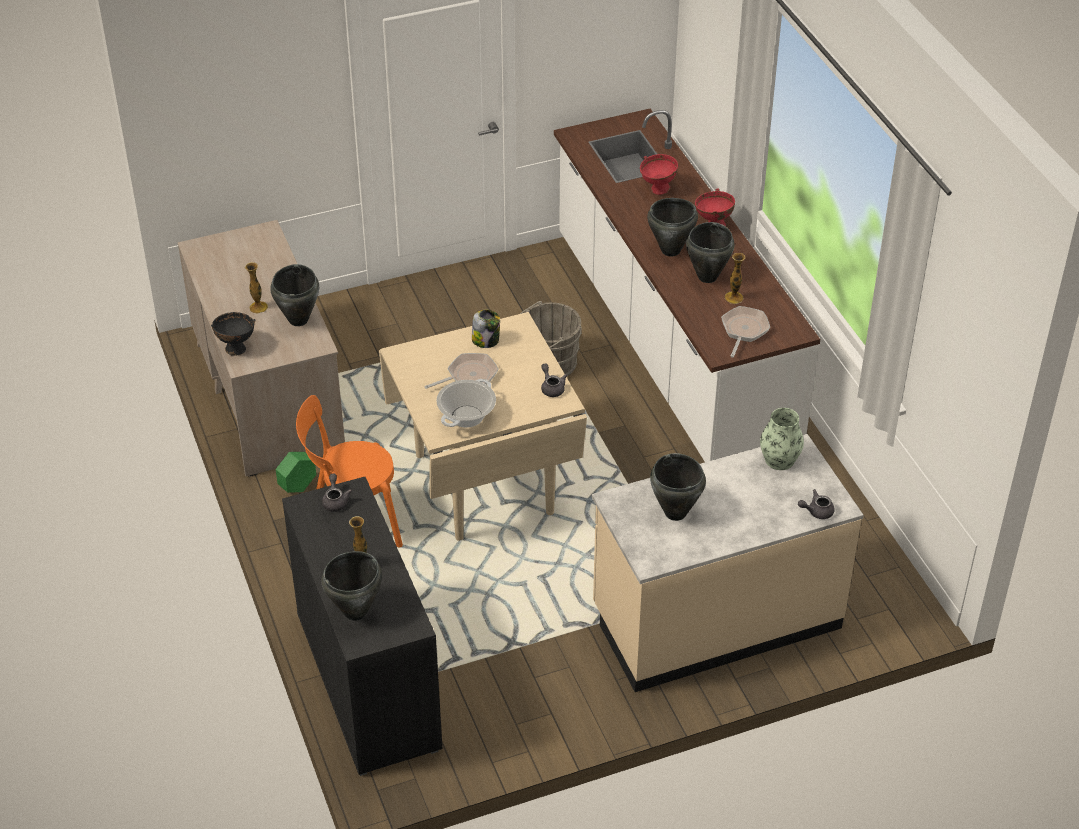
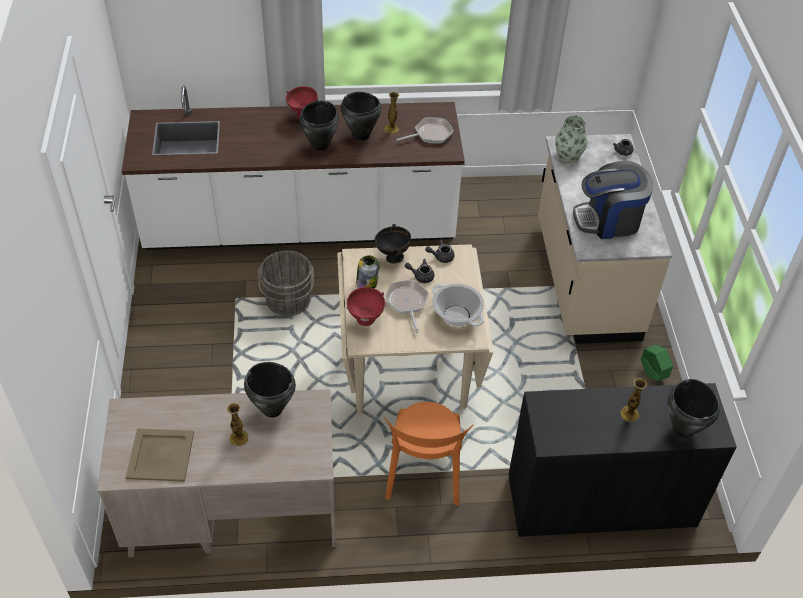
camera: 75 degrees left, 5 degrees up
black bowl [211,312,255,356] -> black bowl moved to [375,224,411,264]
green planter [276,452,316,493] -> green planter moved to [641,345,673,381]
grey teapot [322,474,352,512] -> grey teapot moved to [405,259,435,283]
red bowl [640,154,678,195] -> red bowl moved to [347,287,385,326]
black cooking pot [650,453,706,521] -> coffee machine [573,161,653,239]
frying pan [721,306,770,358] -> frying pan turned 120 degrees clockwise [396,117,454,144]
none -> beige tray [126,428,194,482]

